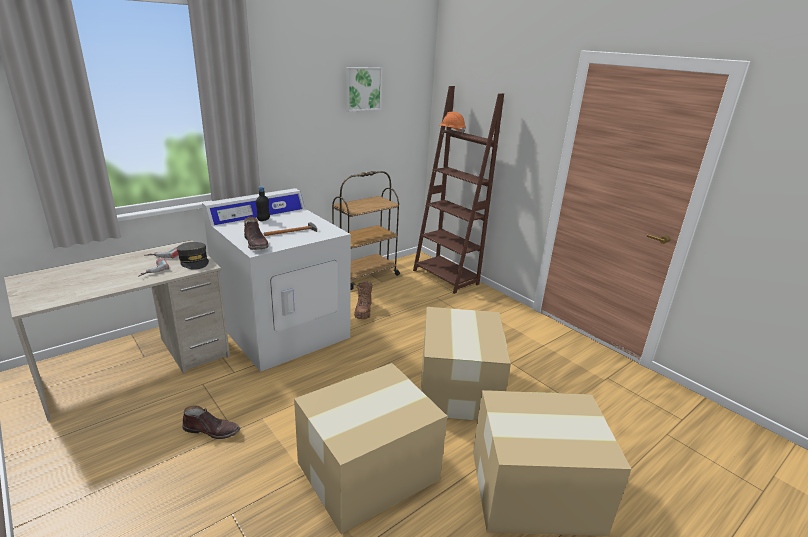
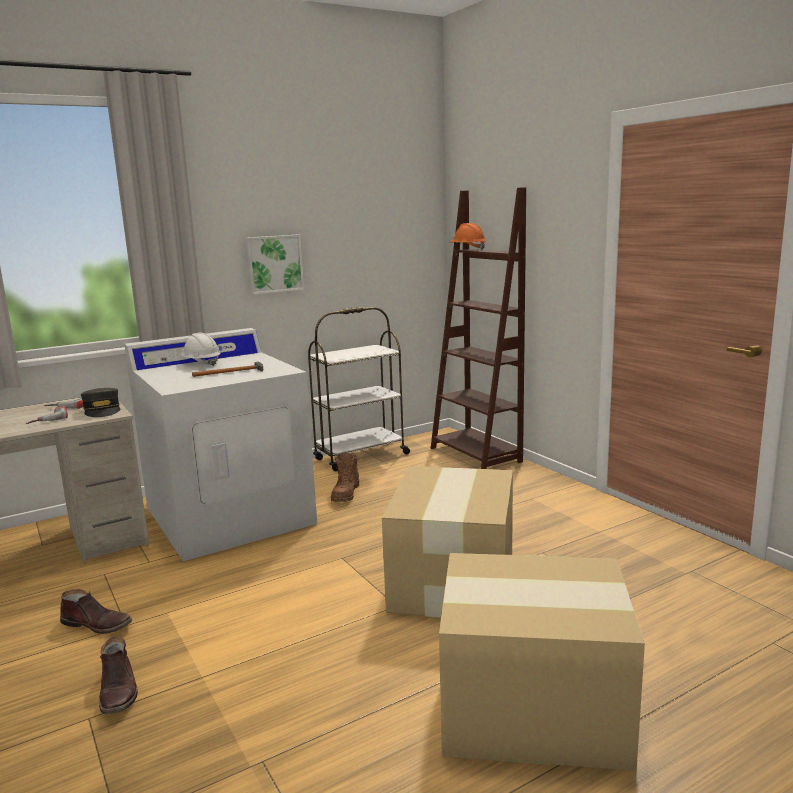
camera: 10 degrees right, 10 degrees down
brown boot [244,217,269,250] -> brown boot moved to [99,636,138,714]
black bottle [256,187,270,221] -> white hard hat [180,333,220,366]
cardboard box [294,363,447,534] -> none
brown cart [332,171,400,290] -> white cart [308,307,410,471]
picture [345,67,382,112] -> picture moved to [246,234,304,295]

